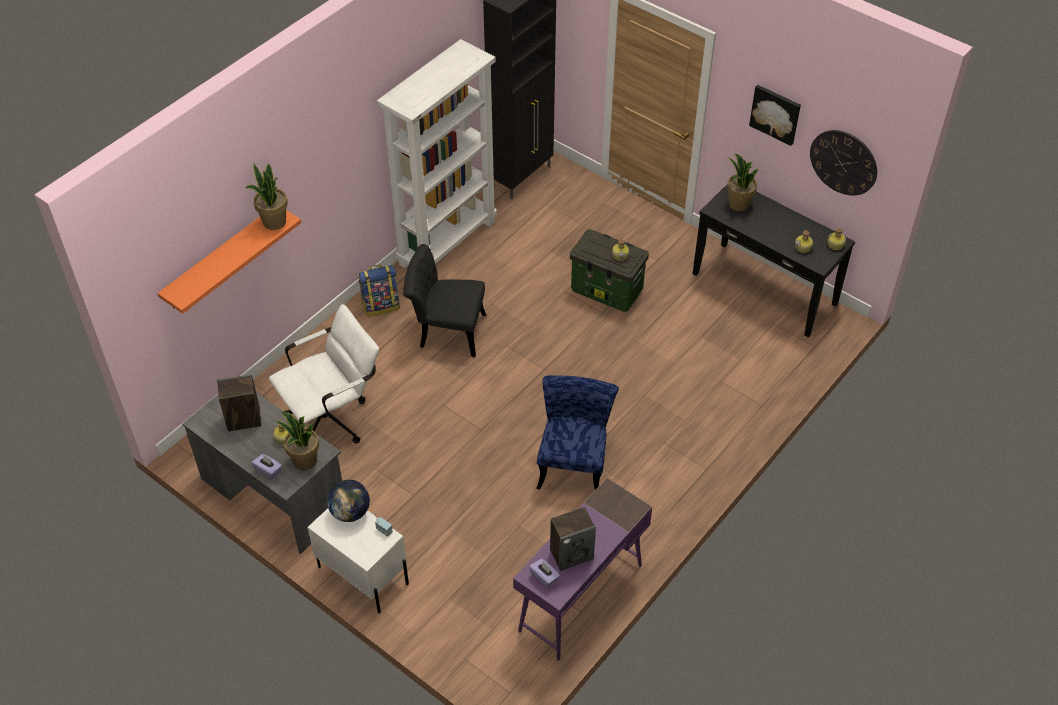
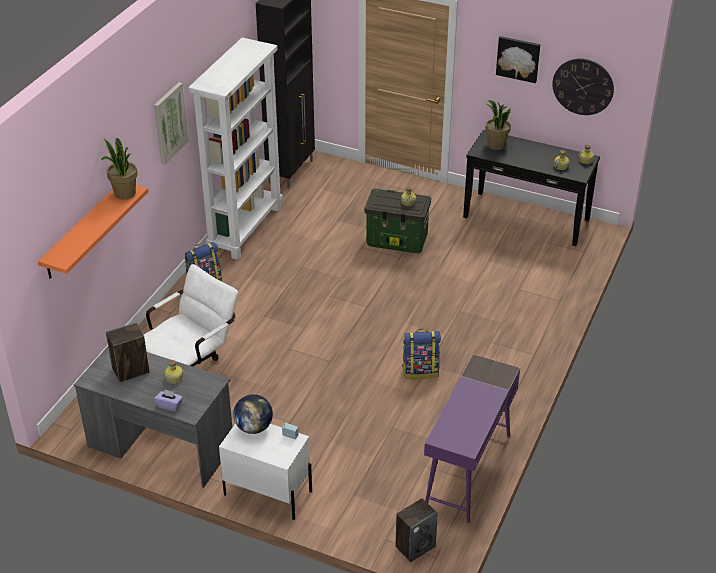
camera: 15 degrees left, 10 degrees down
potted plant [274,412,319,470] -> none
black chair [403,244,486,357] -> none
purple tissue box [529,559,560,588] -> none
blue chair [536,376,619,490] -> backpack [402,329,441,379]
speaker [550,507,596,571] -> speaker moved to [395,498,438,562]
none -> picture [154,82,189,165]

